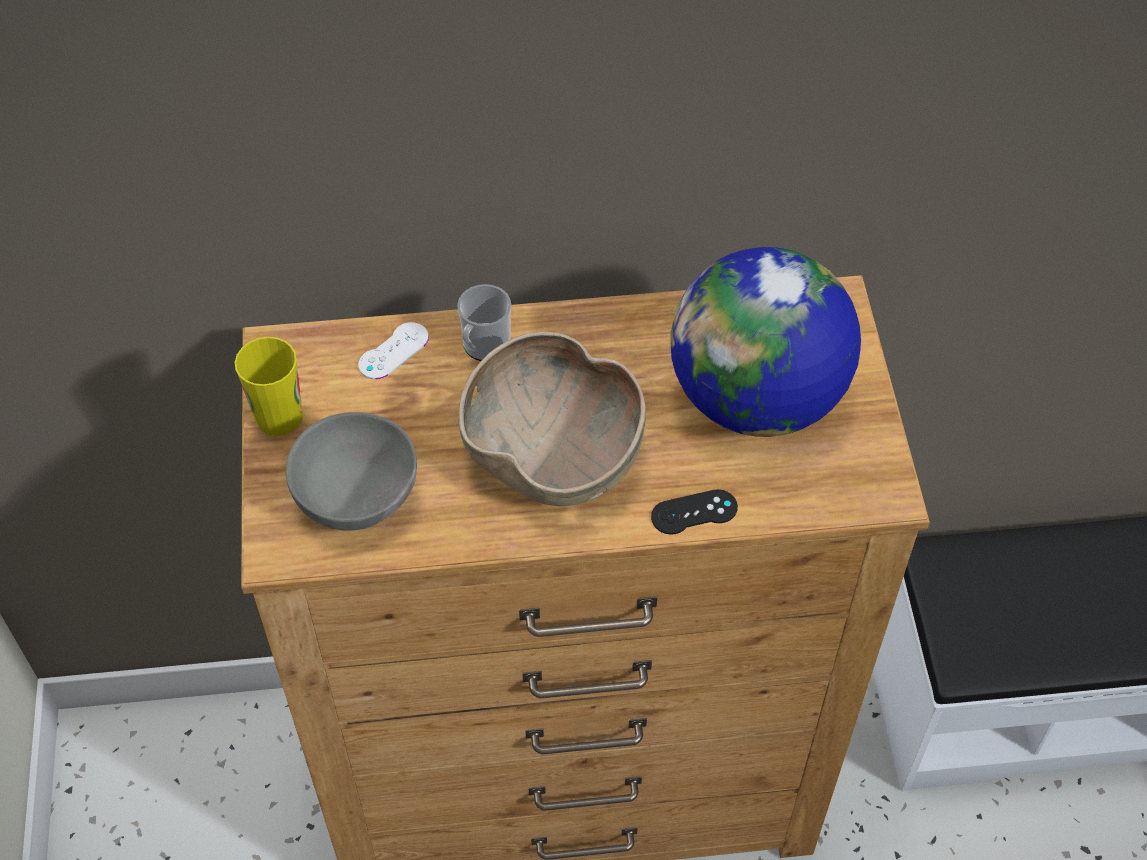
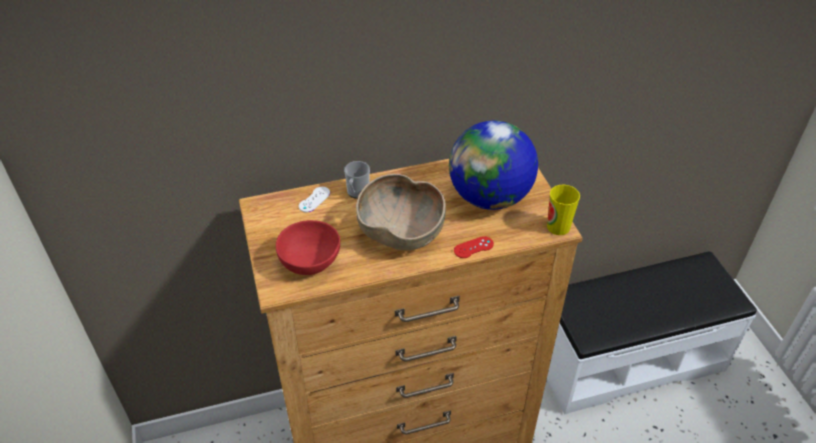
camera: 10 degrees left, 10 degrees down
cup [235,337,303,436] -> cup moved to [547,185,580,235]
grey bowl [286,412,417,531] -> red bowl [276,220,340,275]
black game controller [651,489,738,535] -> red game controller [454,236,494,258]

